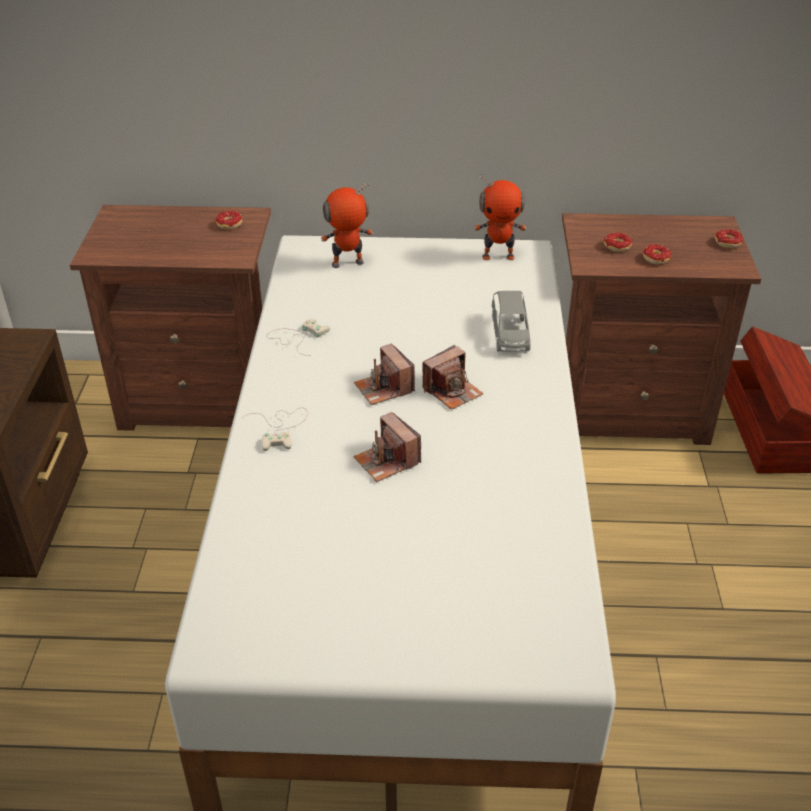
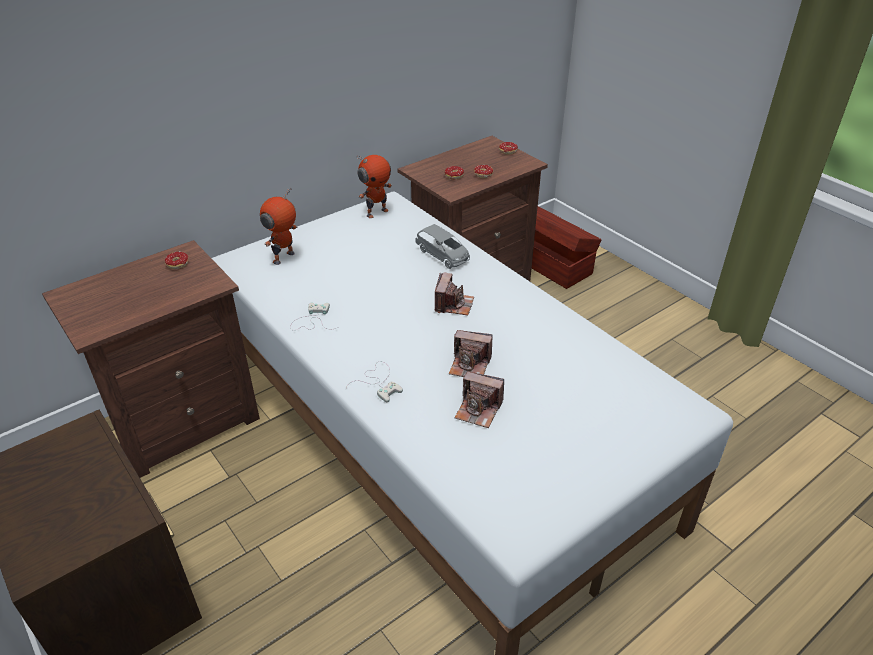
camera: 40 degrees left, 0 degrees up
camera [354,344,415,405] -> camera moved to [454,371,504,428]

